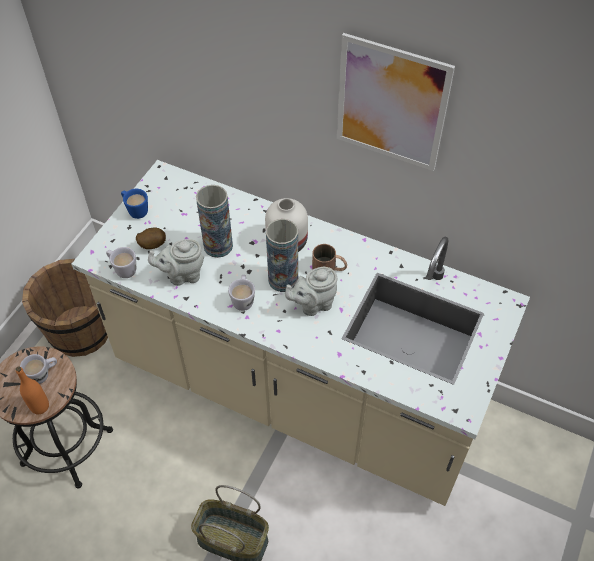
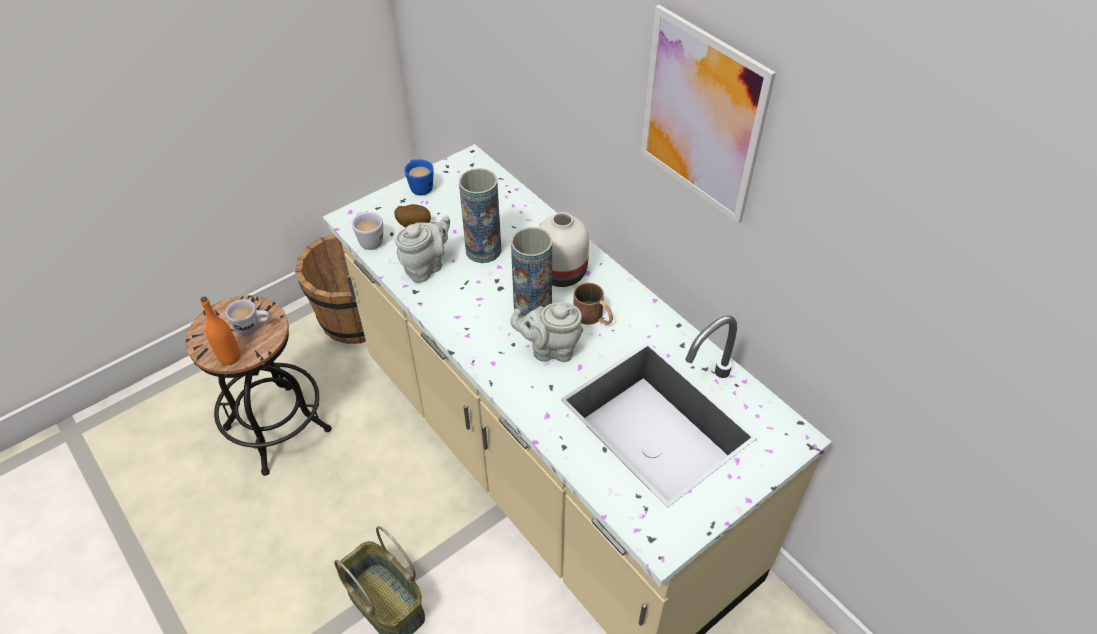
camera: 25 degrees right, 5 degrees down
grey teapot [148,239,204,286] -> grey teapot turned 120 degrees clockwise [395,215,450,283]
white mug [228,275,255,311] -> none

